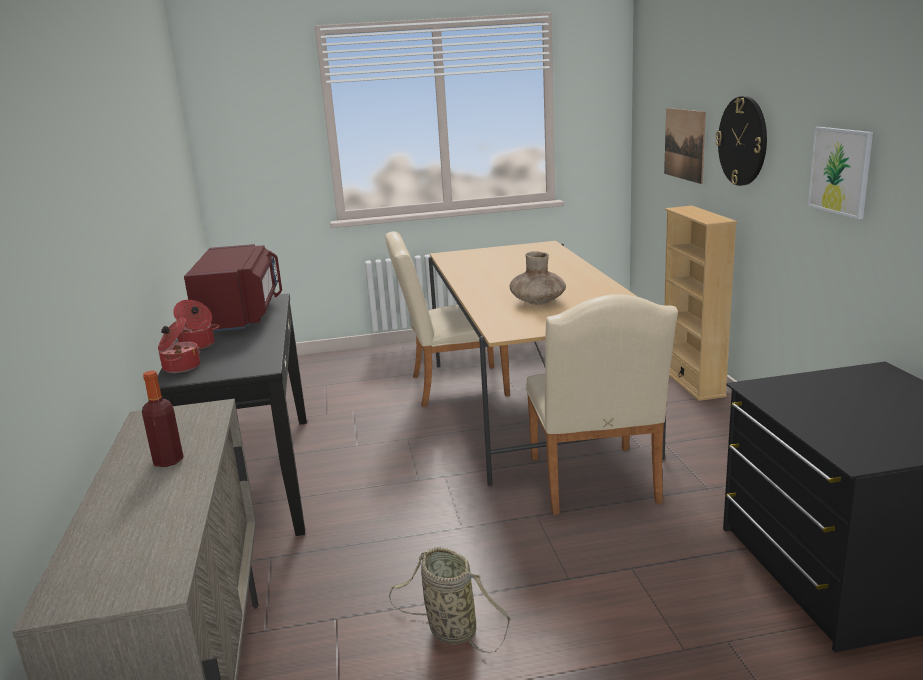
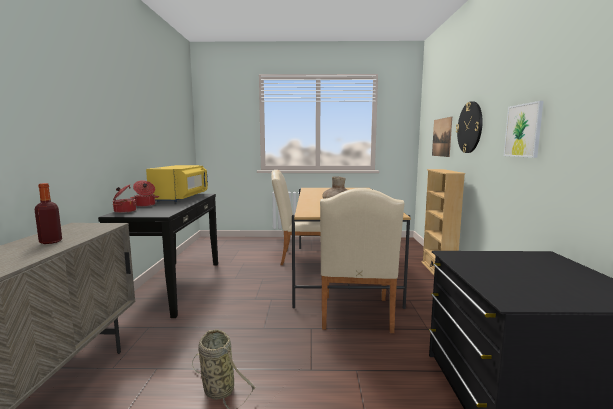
camera: 10 degrees right, 10 degrees down
red microwave [184,244,282,331] -> yellow microwave [146,165,208,202]

